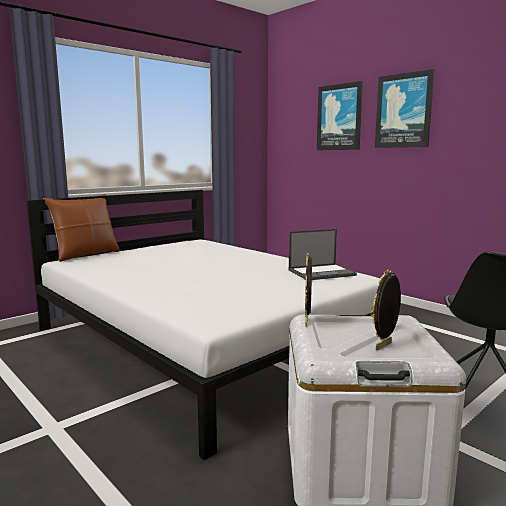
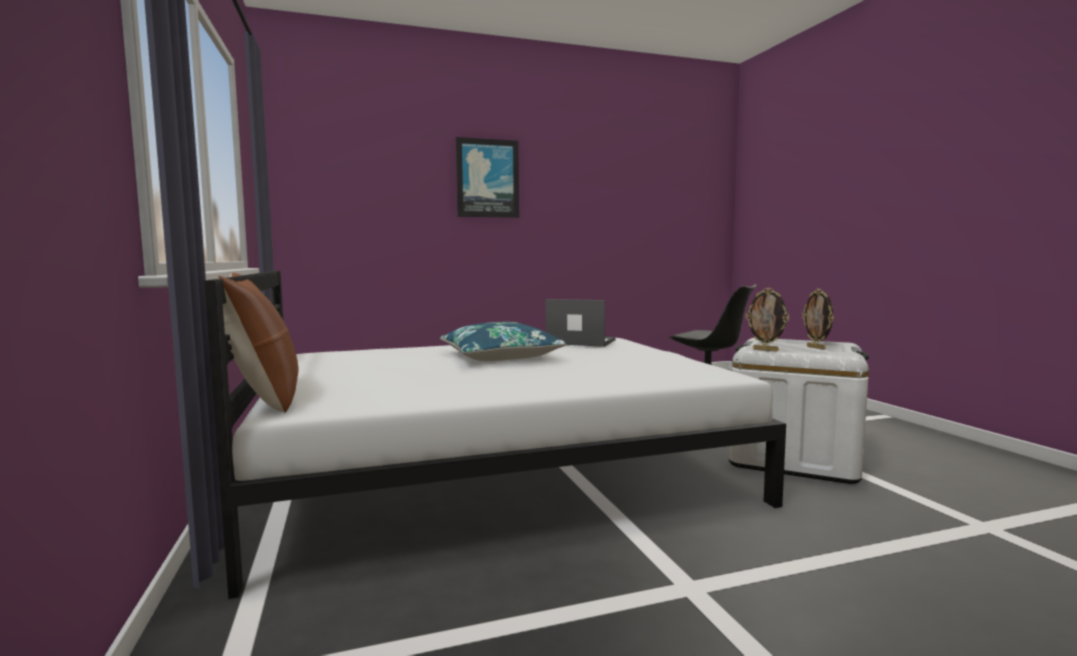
camera: 65 degrees left, 5 degrees down
laptop [289,229,357,280] -> laptop turned 75 degrees counterclockwise [546,299,616,347]
picture [317,81,363,150] -> none
none -> blue pillow [440,322,567,361]

